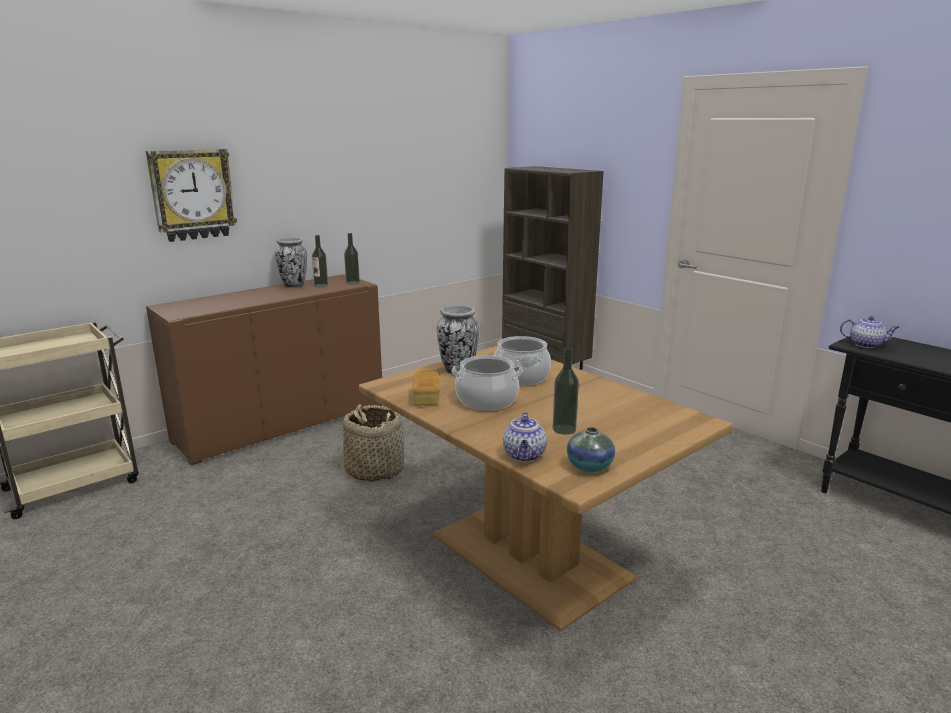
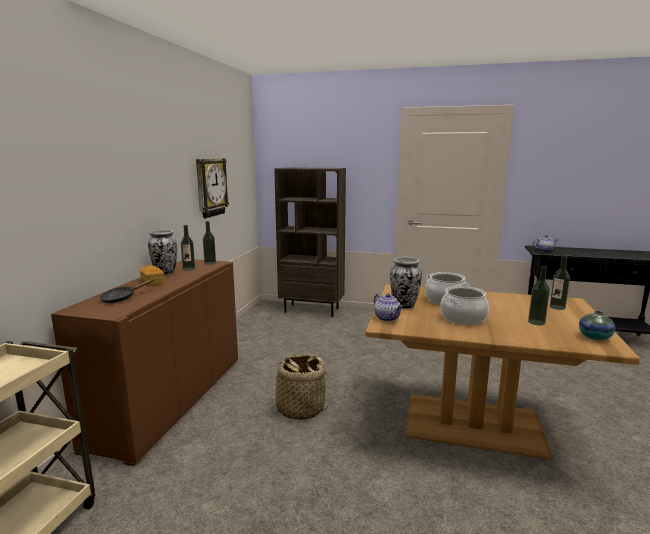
camera: 35 degrees left, 5 degrees down
wall clock [146,149,237,242] -> wall clock moved to [196,159,229,218]
bread [412,370,440,406] -> bread moved to [139,265,164,285]
teapot [503,412,547,462] -> teapot moved to [374,294,403,321]
none -> black frying pan [99,279,154,303]
none -> bottle [550,256,570,310]

